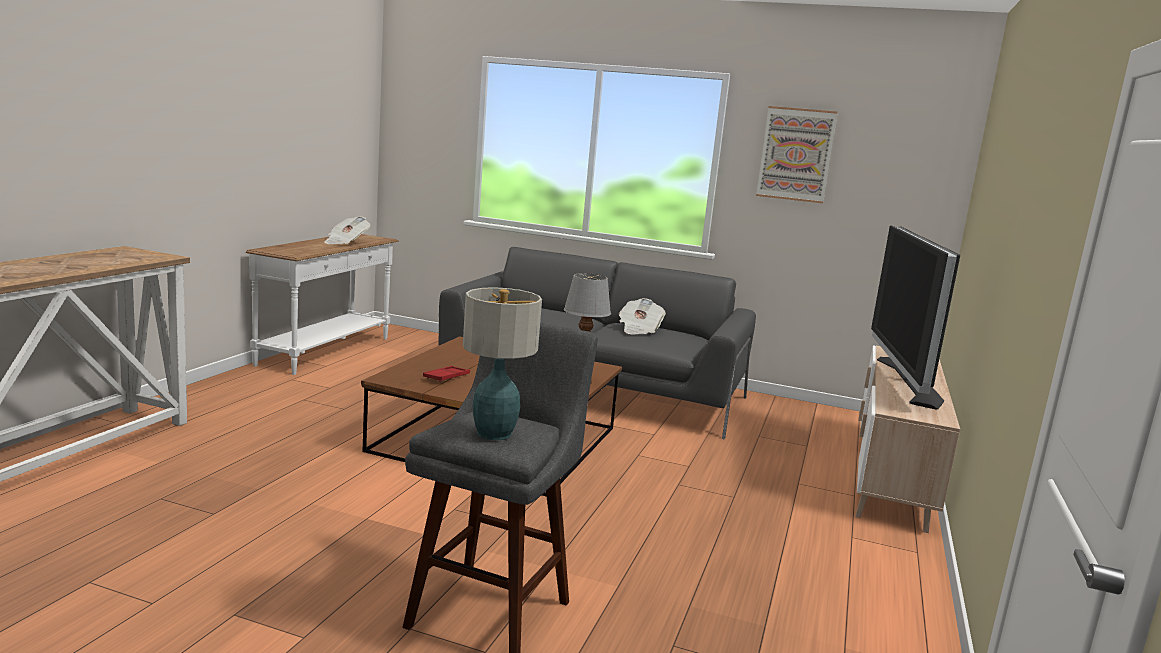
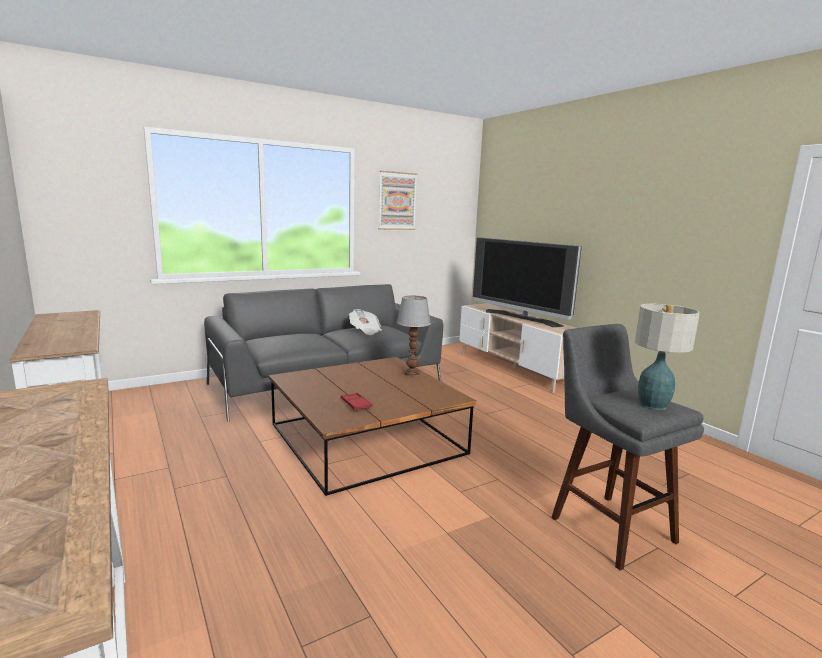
camera: 50 degrees left, 0 degrees up
newspaper [324,216,370,244] -> none

